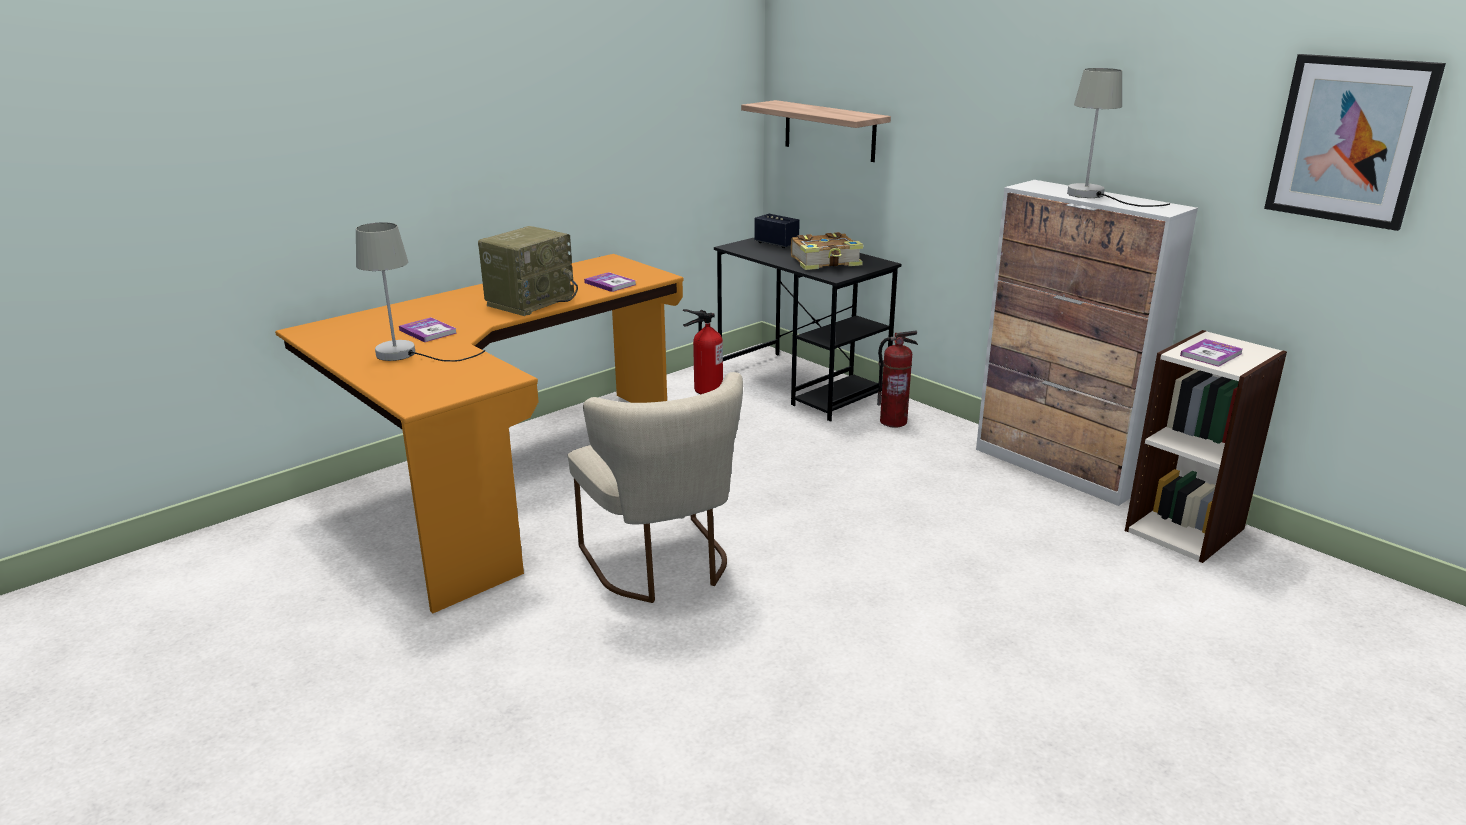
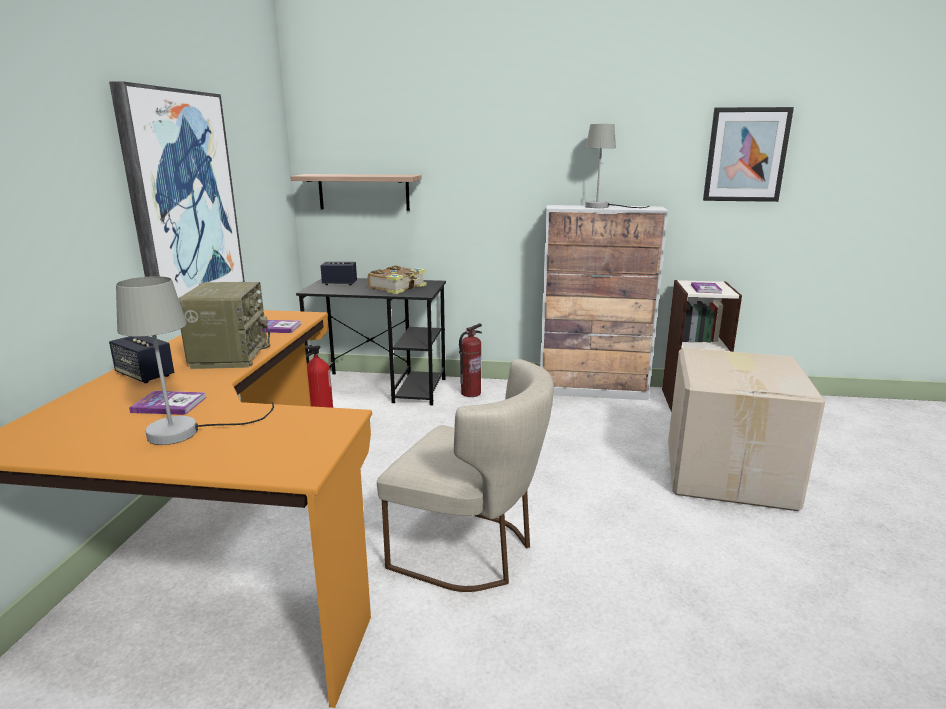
camera: 40 degrees left, 5 degrees down
none -> picture [109,81,245,298]
none -> speaker [109,336,174,383]
none -> cardboard box [668,348,825,511]

